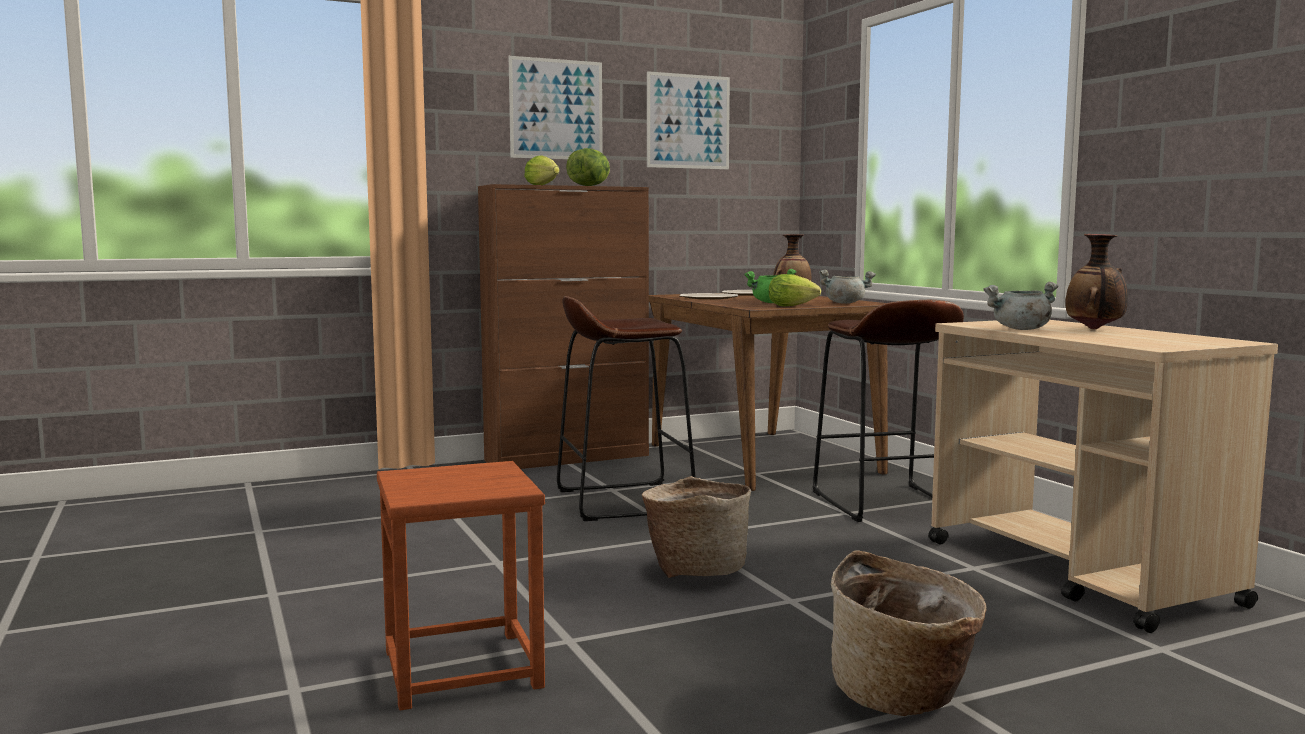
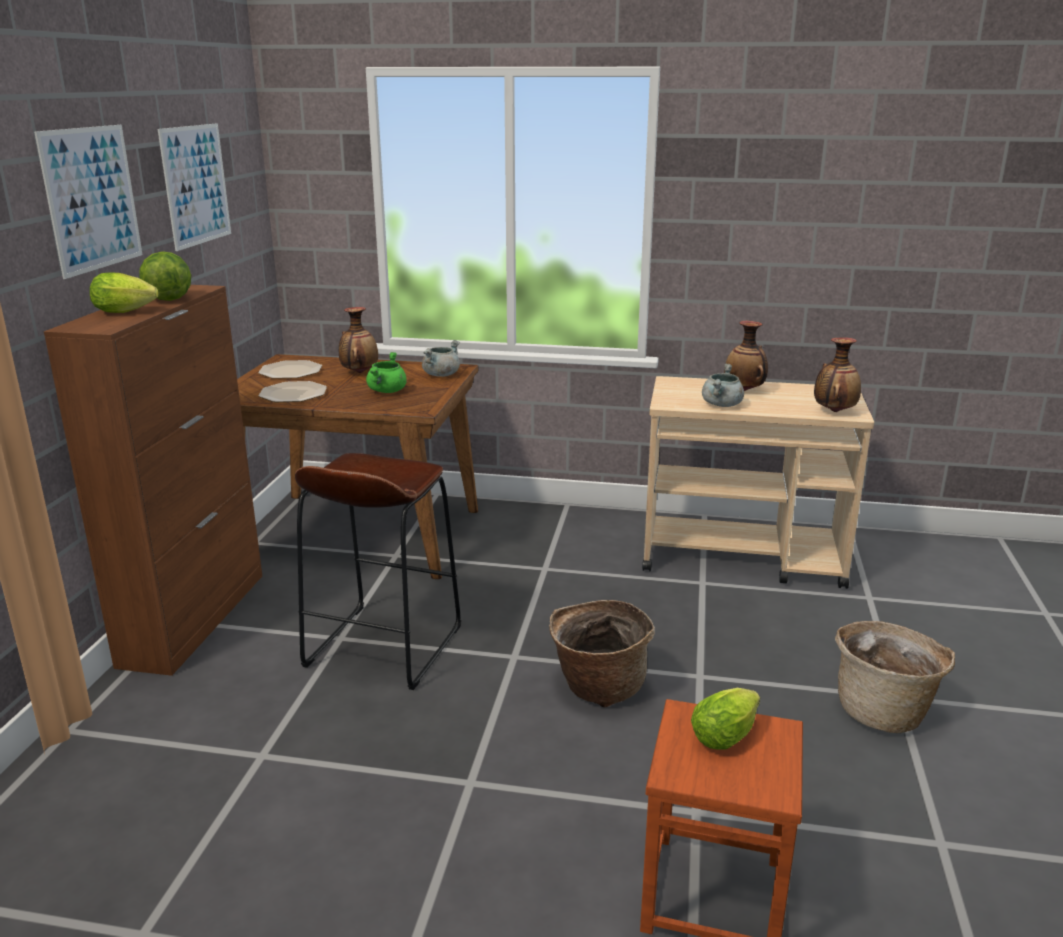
camera: 55 degrees left, 15 degrees up
lettuce [769,274,821,306] -> lettuce moved to [691,688,760,750]
brown stool [813,300,964,522] -> none
none -> vase [814,337,861,412]

